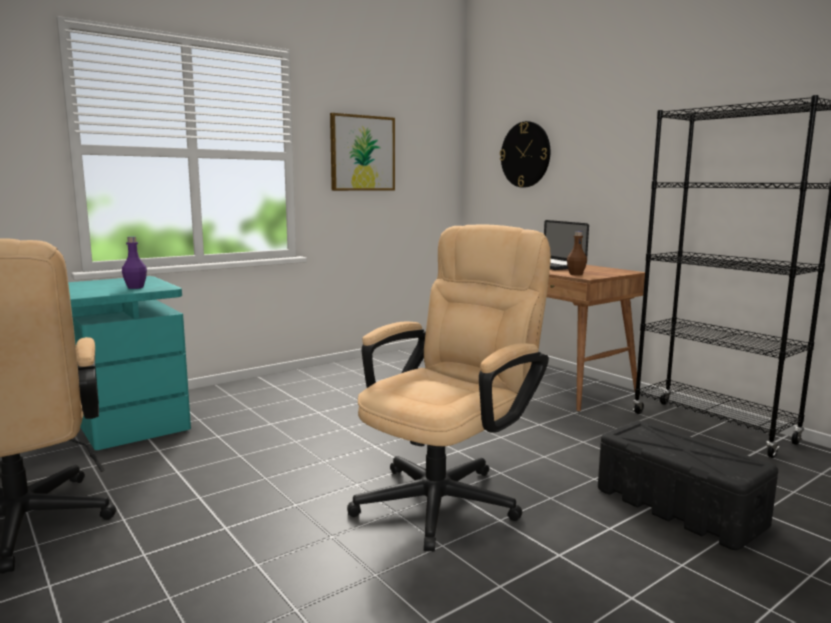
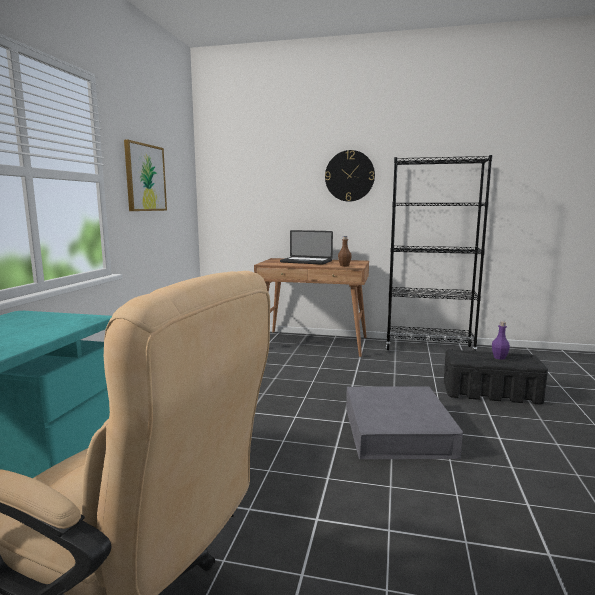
camera: 40 degrees left, 0 degrees up
purple bottle [122,237,147,289] -> purple bottle moved to [492,321,510,360]
beige office chair [347,224,551,552] -> grey storage box [346,386,463,459]
wall clock [500,121,550,187] -> wall clock moved to [325,150,375,202]

